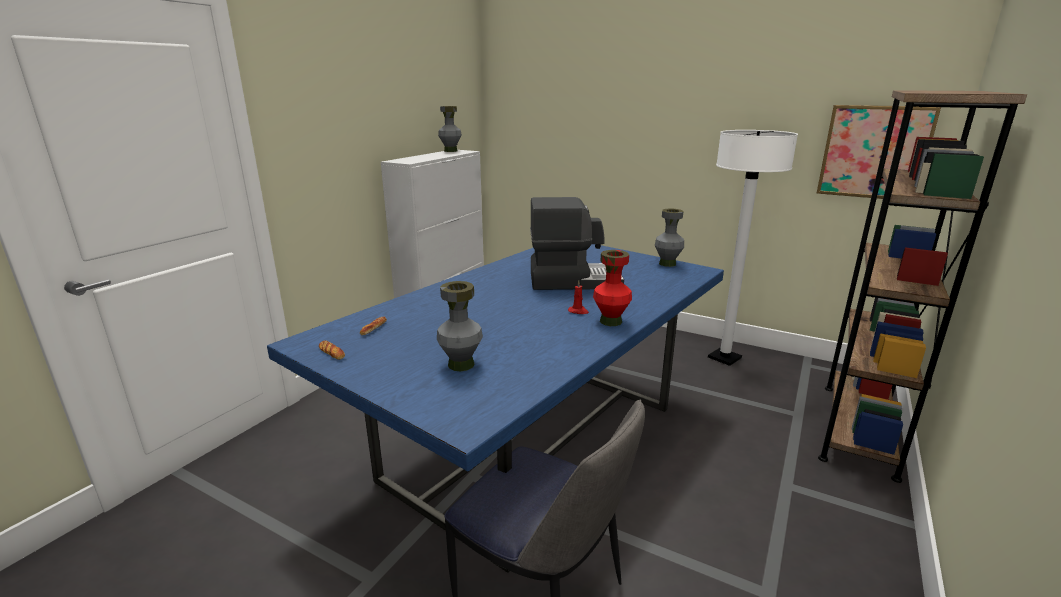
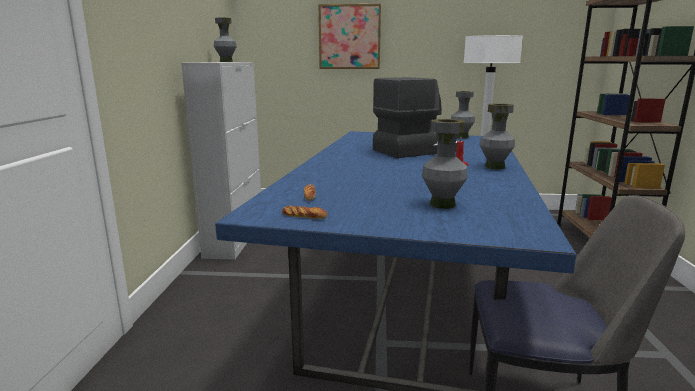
camera: 25 degrees left, 5 degrees down
red vase [593,250,632,326] -> grey vase [479,103,515,169]
picture [817,105,941,199] -> picture moved to [318,4,381,69]

